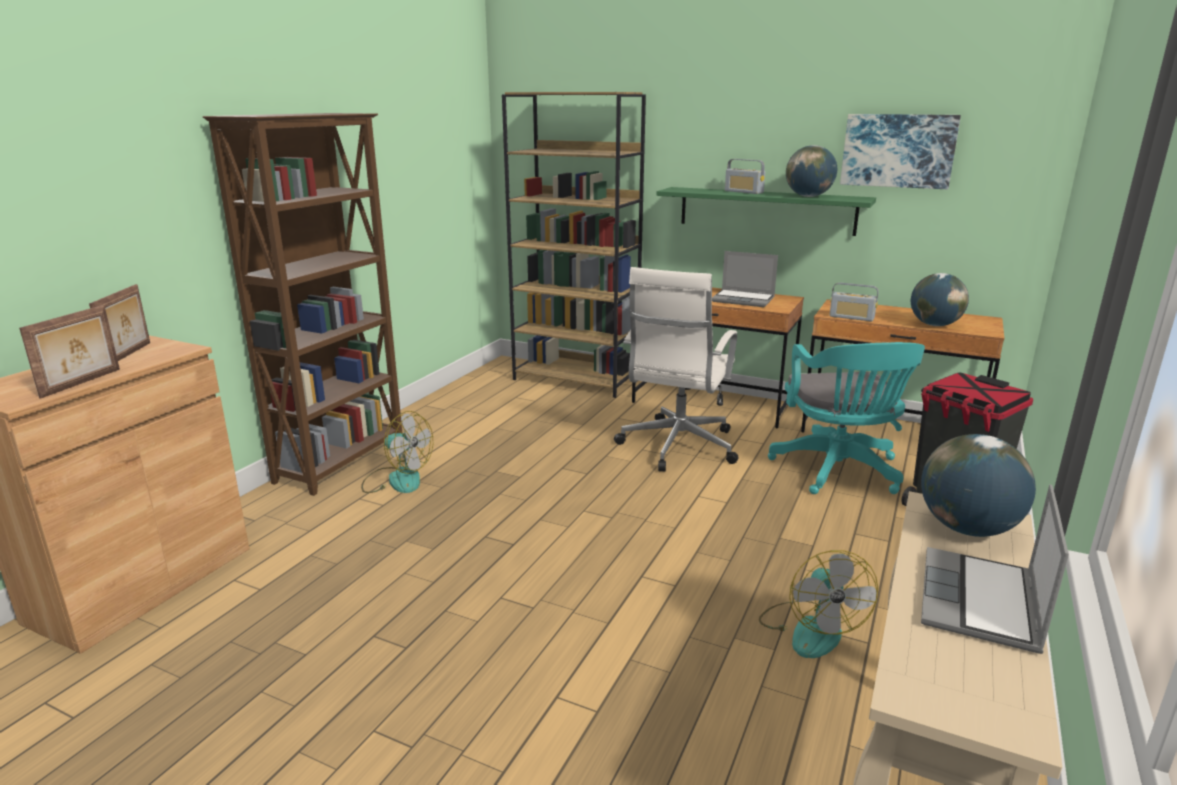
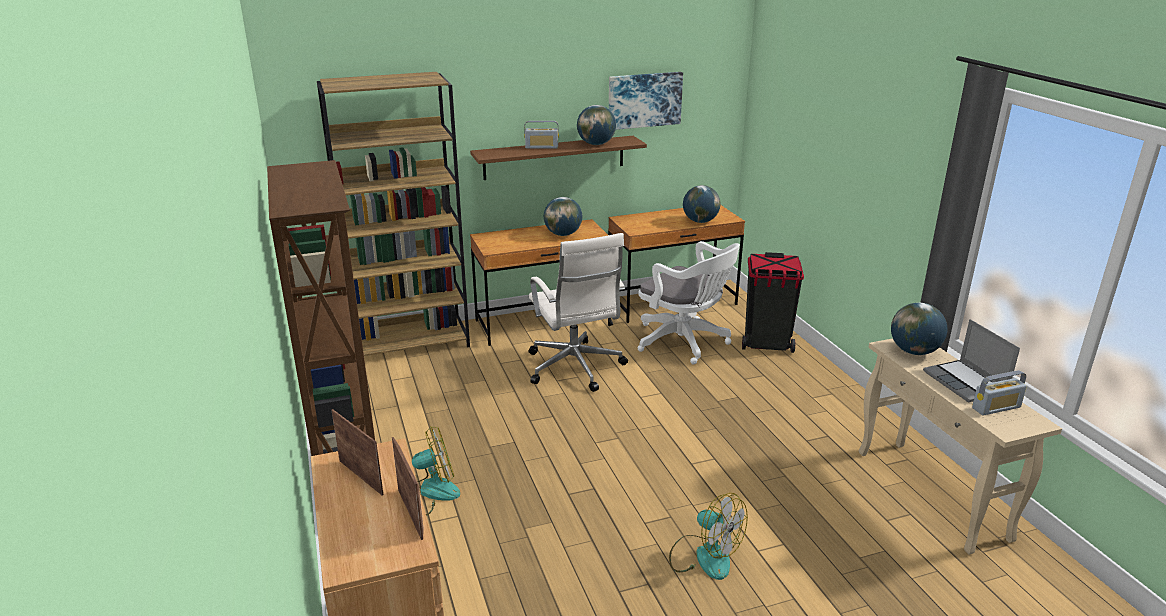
camera: 45 degrees left, 5 degrees up
green shelf [657,187,876,236] -> brown shelf [470,136,647,180]
laptop [712,251,778,307] -> globe [544,197,582,236]
fan [759,550,878,658] -> fan moved to [669,493,748,580]
turquoise office chair [768,342,925,494] -> white office chair [638,241,740,364]
radio [830,283,878,321] -> radio moved to [972,370,1027,415]

